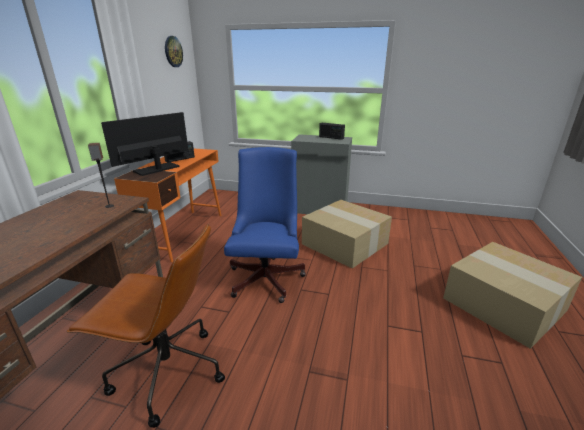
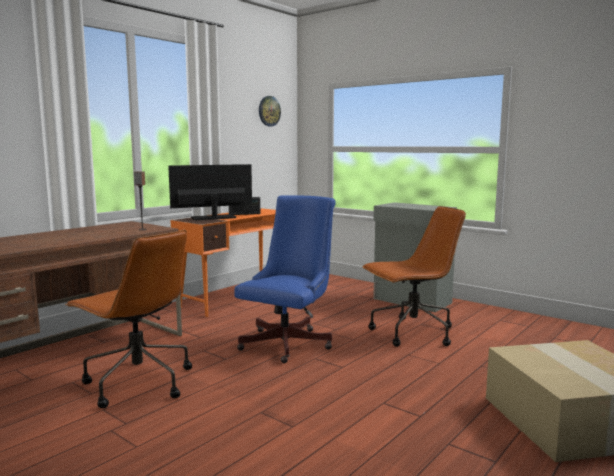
camera: 25 degrees right, 15 degrees down
cardboard box [302,200,392,268] -> brown office chair [362,206,466,347]
radio [319,123,345,140] -> none

